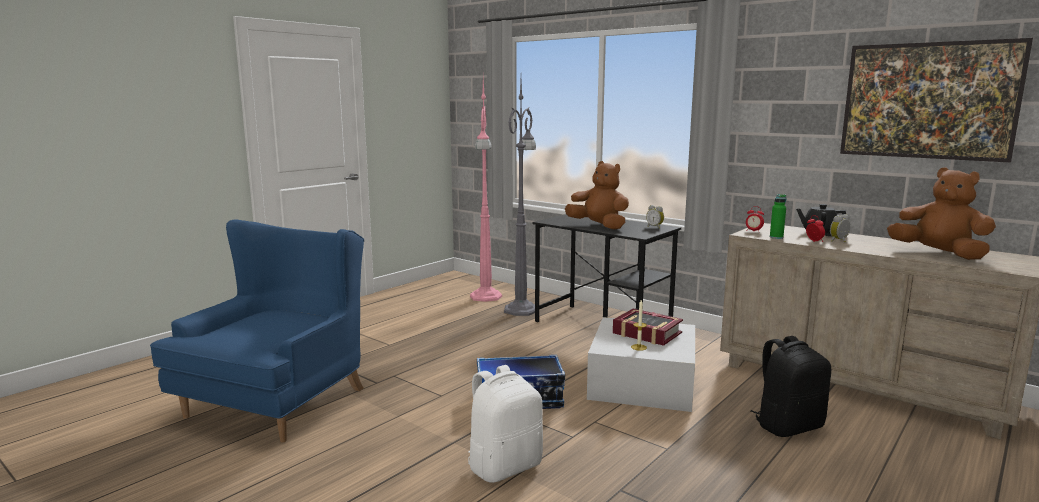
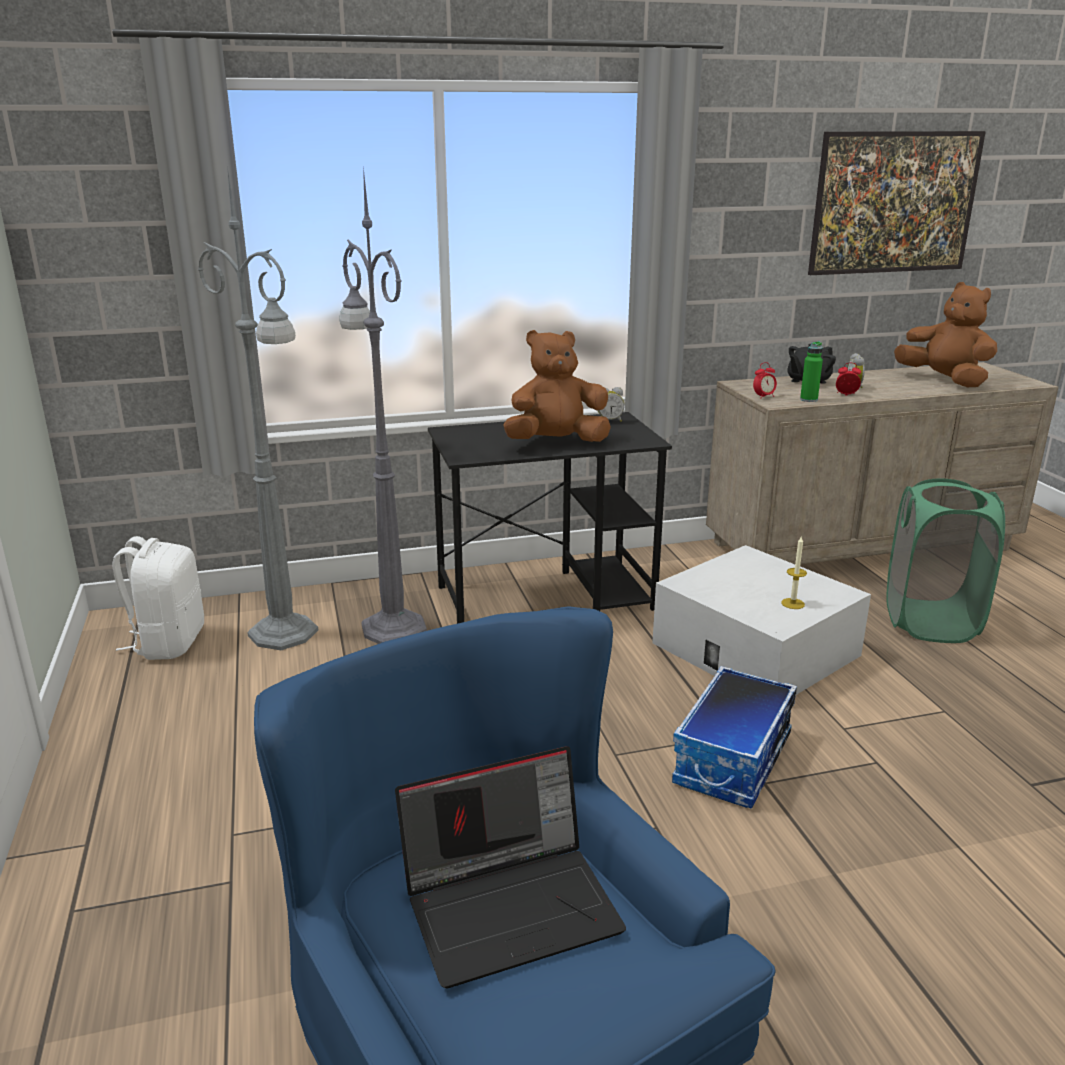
camera: 55 degrees left, 10 degrees up
white backpack [468,365,543,483] -> white backpack moved to [112,536,204,660]
pink floor lamp [470,78,502,302] -> grey floor lamp [198,167,318,650]
book [613,309,683,346] -> none
black backpack [751,336,831,437] -> green laundry basket [886,478,1005,643]
brown plush toy [887,167,996,260] -> brown plush toy turned 60 degrees clockwise [894,282,997,387]
none -> laptop [395,746,626,989]

